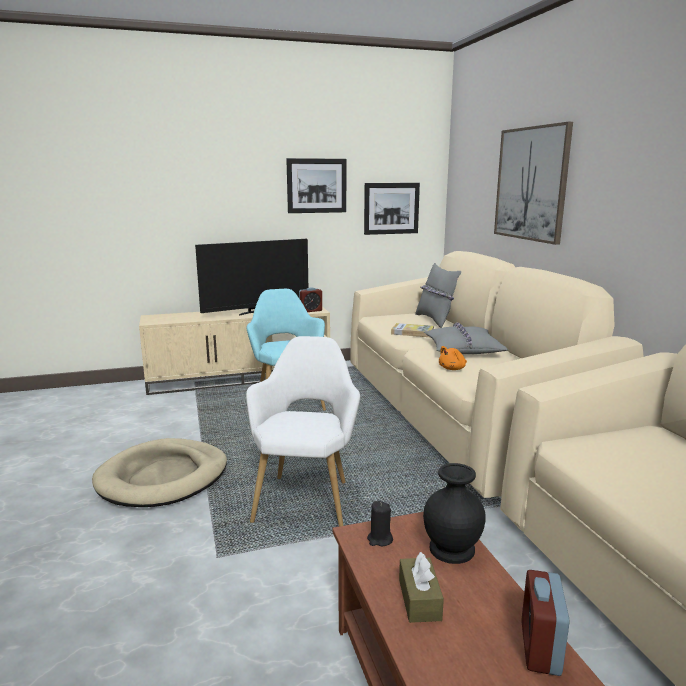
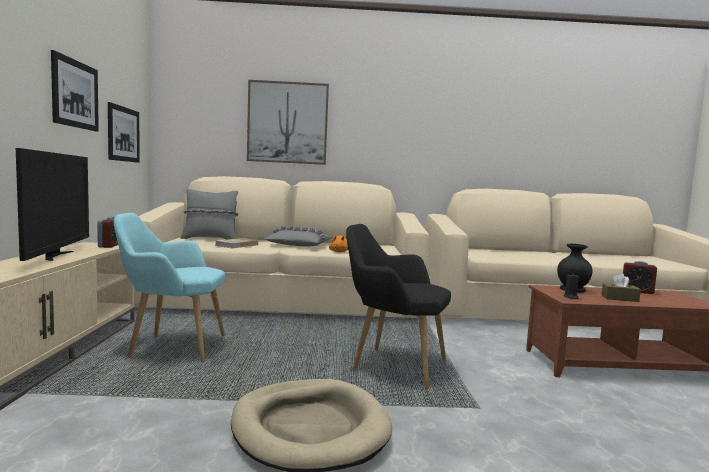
camera: 75 degrees left, 10 degrees down
white armchair [246,336,360,526] -> black armchair [346,224,451,389]

